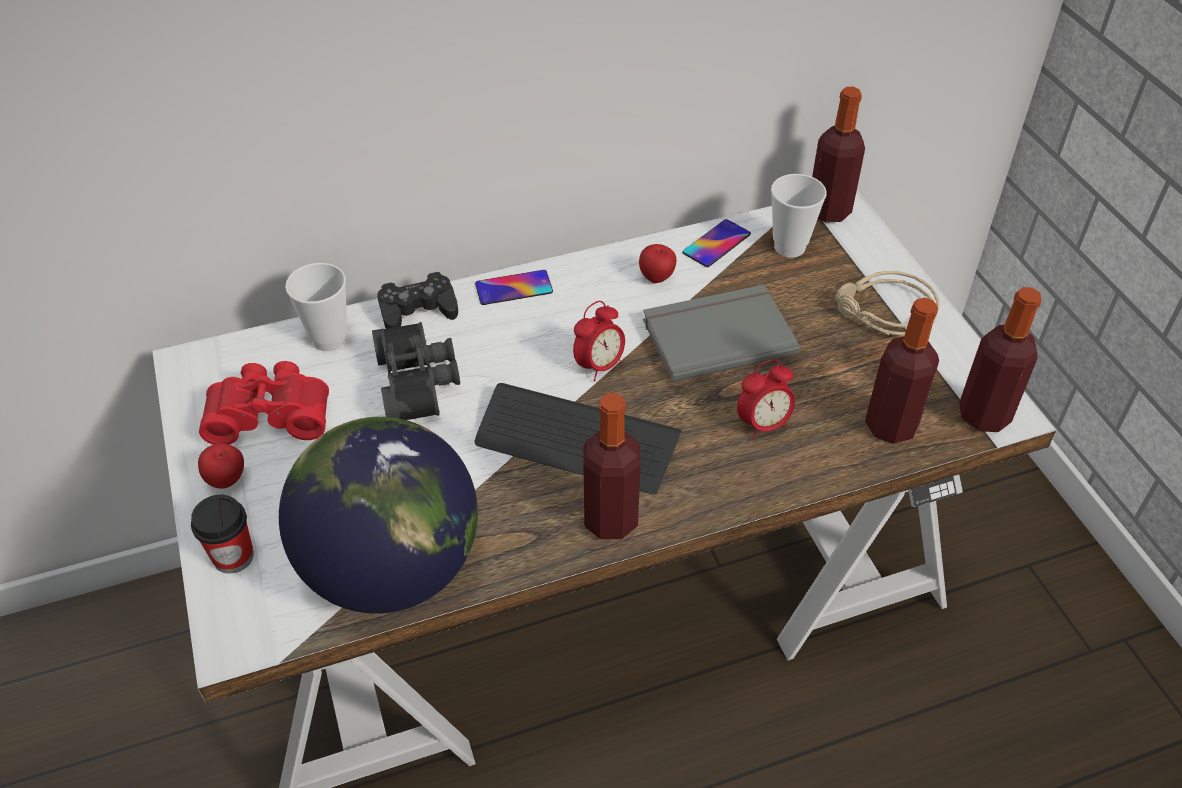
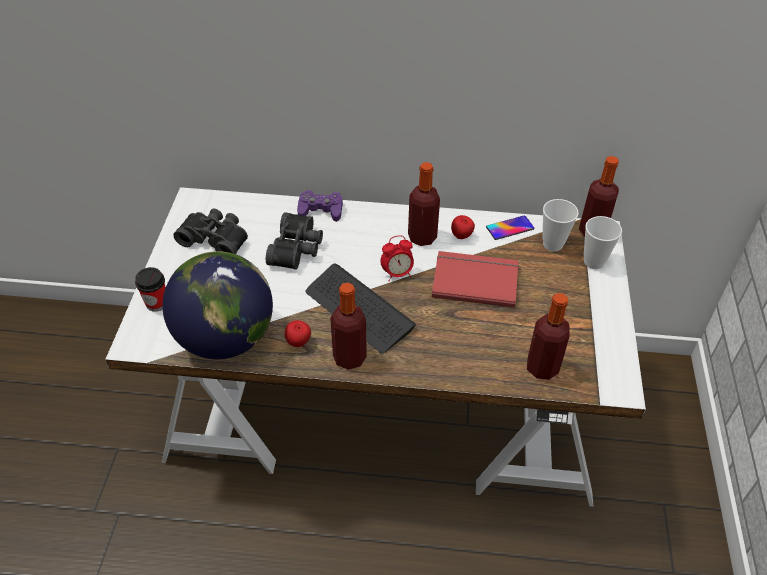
camera: 25 degrees right, 0 degrees up
apple [198,443,244,489] -> apple moved to [285,320,311,347]
red binoculars [199,361,329,445] -> black binoculars [173,209,248,254]
cup [285,263,347,351] -> cup moved to [584,216,622,269]
black game controller [377,272,458,329] -> purple game controller [297,190,343,222]
phone [475,270,553,305] -> none
grey book [643,285,800,383] -> red book [432,251,519,308]
alarm clock [737,359,795,440] -> none
beige headphones [835,271,940,336] -> none
bottle [959,287,1042,432] -> bottle moved to [408,162,440,246]

